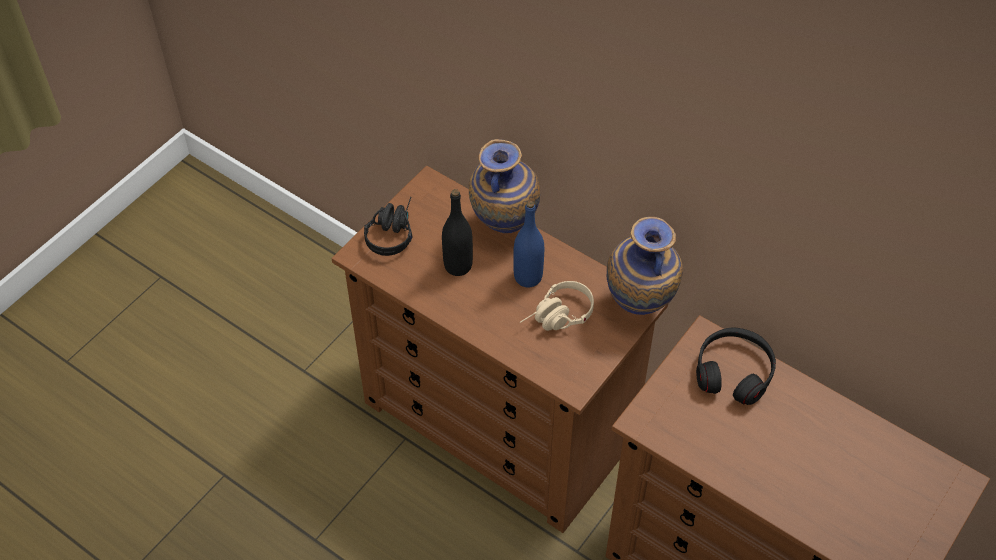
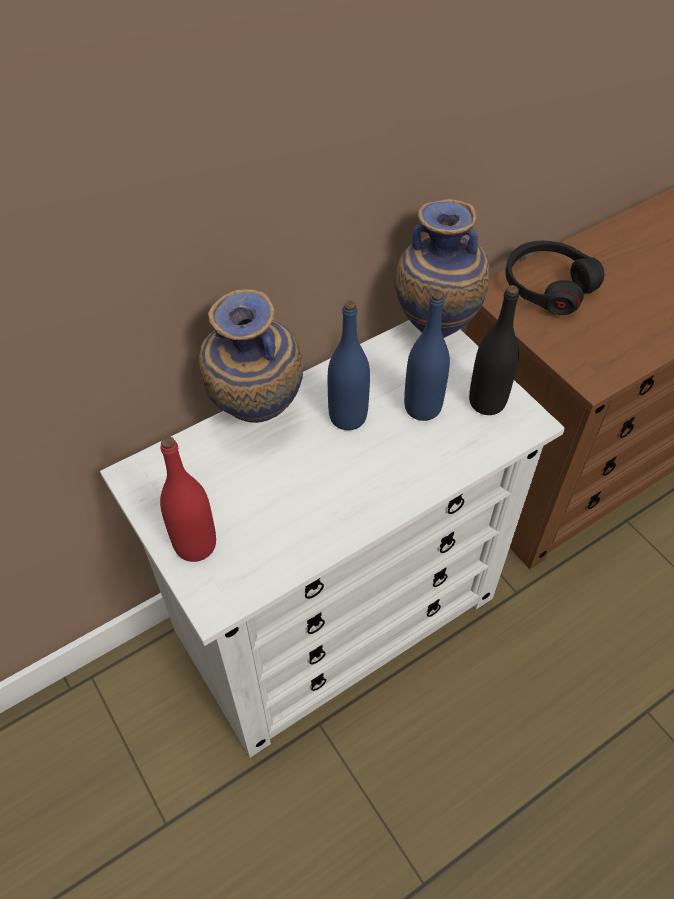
camera: 70 degrees left, 0 degrees up
brown dresser [332,166,668,533] -> white dresser [100,320,565,757]
black headphones [364,197,412,256] -> red bottle [160,436,216,562]
black bottle [442,189,473,276] -> black bottle moved to [469,285,519,415]
beige headphones [520,281,594,331] -> blue bottle [404,291,450,421]

